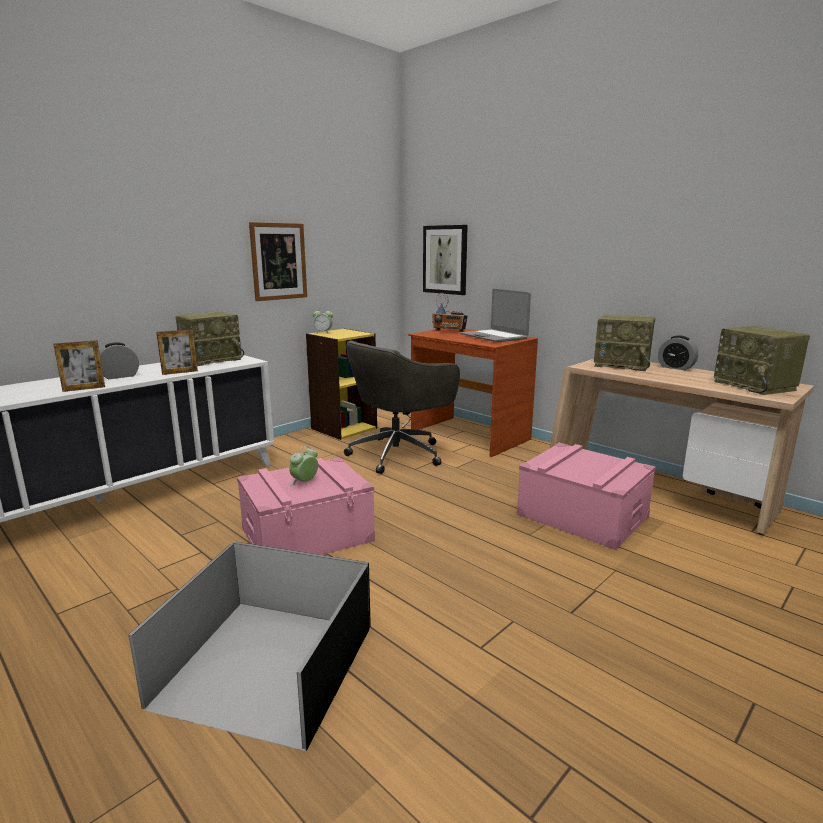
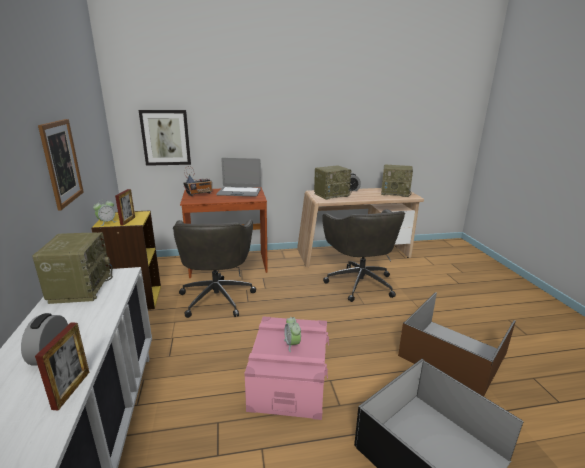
camera: 55 degrees left, 5 degrees up
picture frame [156,329,198,375] -> picture frame moved to [115,189,135,225]
pink storage box [517,443,656,550] -> grey office chair [322,209,405,302]
none -> brown storage box [398,292,516,397]

